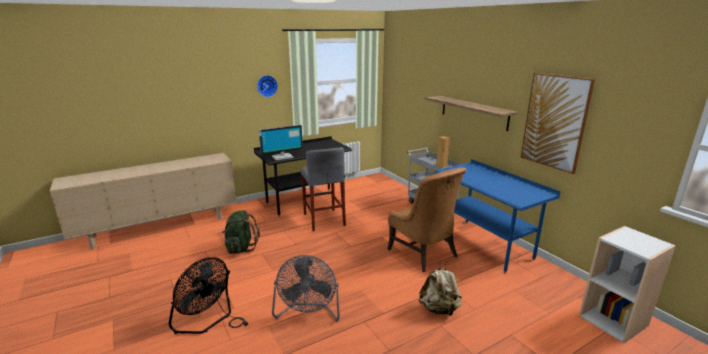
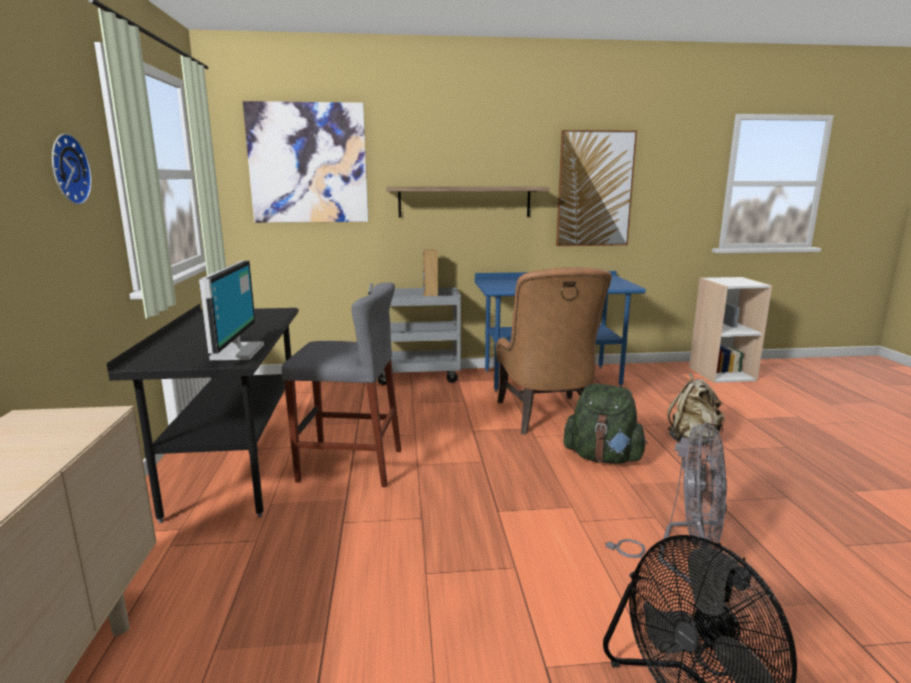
camera: 65 degrees left, 5 degrees down
green backpack [222,210,260,254] -> green backpack moved to [564,384,648,464]
brown chair [388,167,466,272] -> brown chair turned 90 degrees clockwise [496,267,612,435]
none -> picture [243,101,368,223]

